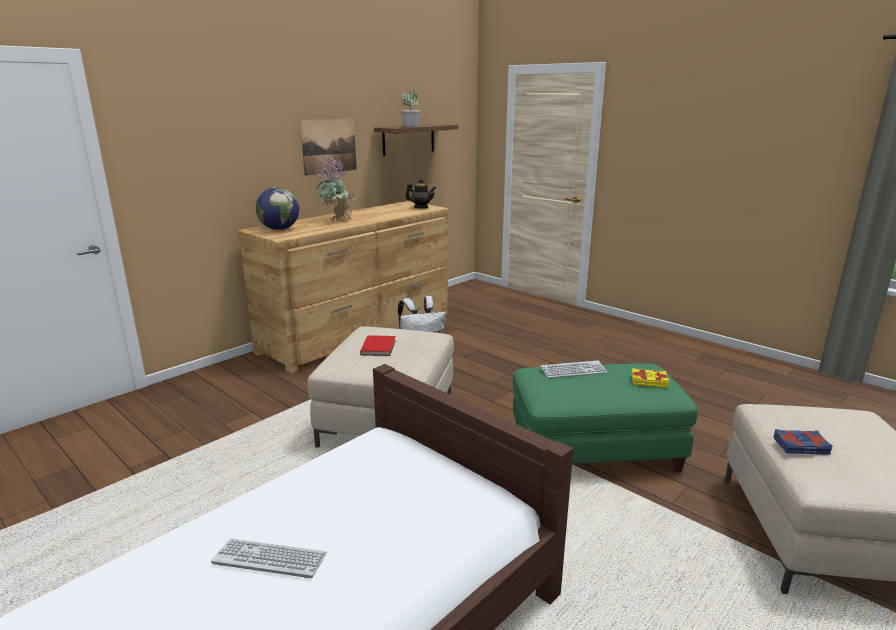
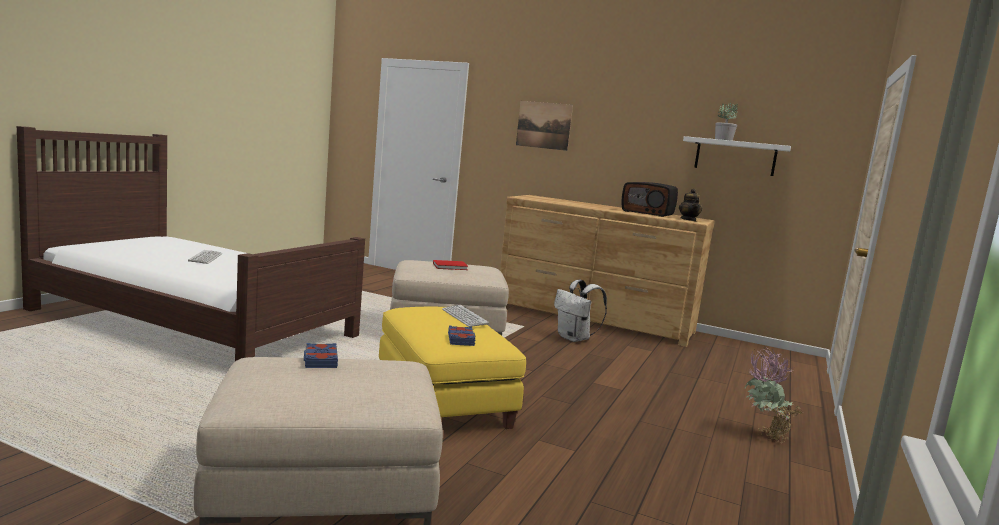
camera: 70 degrees right, 10 degrees down
globe [256,187,299,230] -> none
picture [300,118,357,176] -> picture moved to [516,101,573,151]
potted plant [316,156,355,221] -> potted plant moved to [745,347,804,443]
brown shelf [374,124,458,156] -> white shelf [683,136,791,176]
green ottoman [513,363,698,472] -> yellow ottoman [379,307,526,429]
yellow book [631,368,669,388] -> blue book [448,326,476,346]
none -> radio [622,182,678,217]

